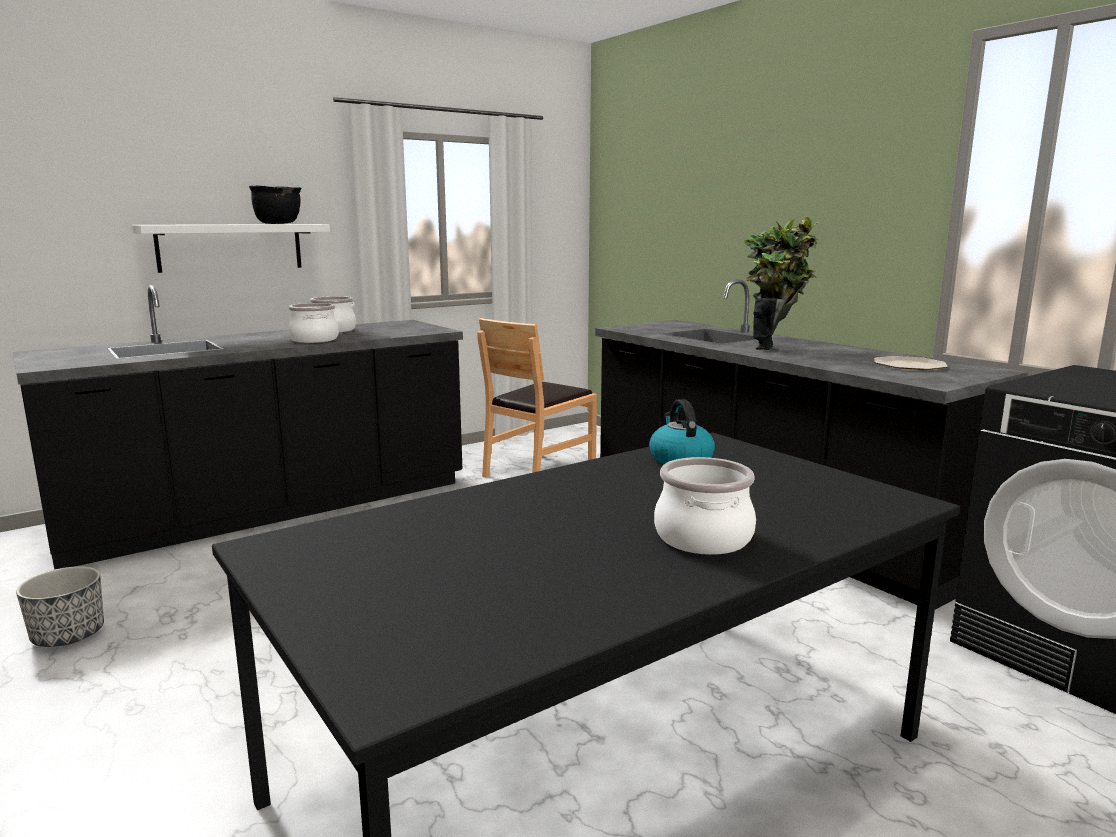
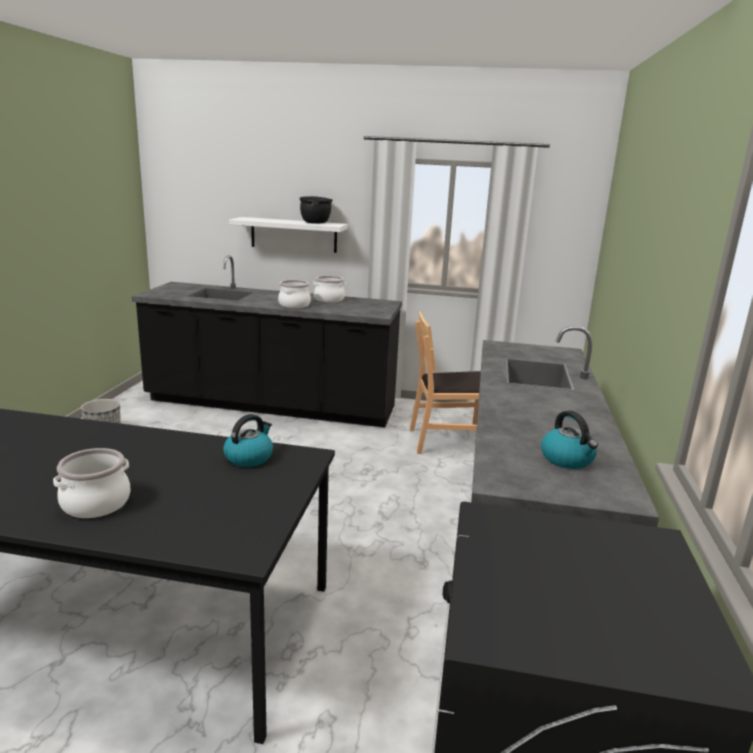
camera: 45 degrees right, 5 degrees up
potted plant [744,217,819,350] -> none
plate [874,356,948,370] -> kettle [541,410,598,469]

